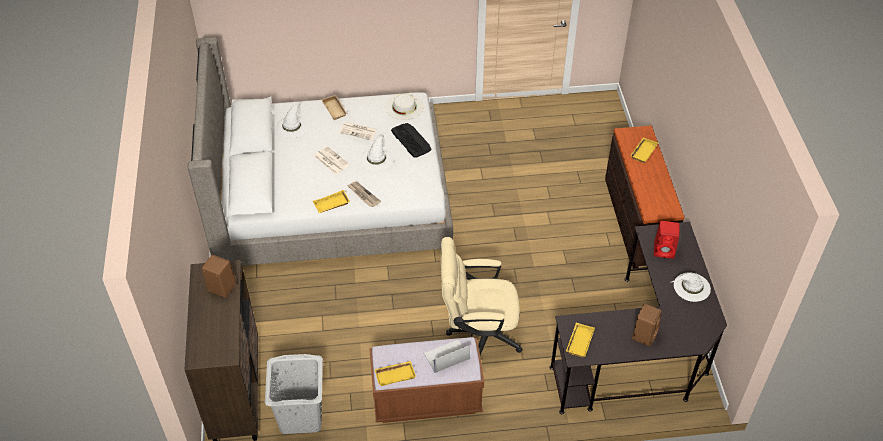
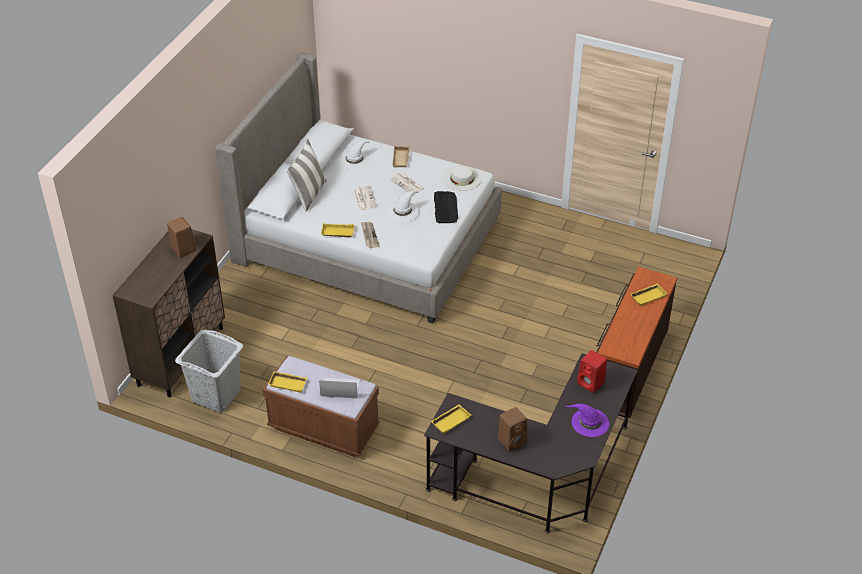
camera: 30 degrees right, 5 degrees down
beige office chair [441,237,523,355] -> none
white hat [672,272,711,302] -> purple hat [566,404,609,437]
none -> pillow [286,139,327,212]

